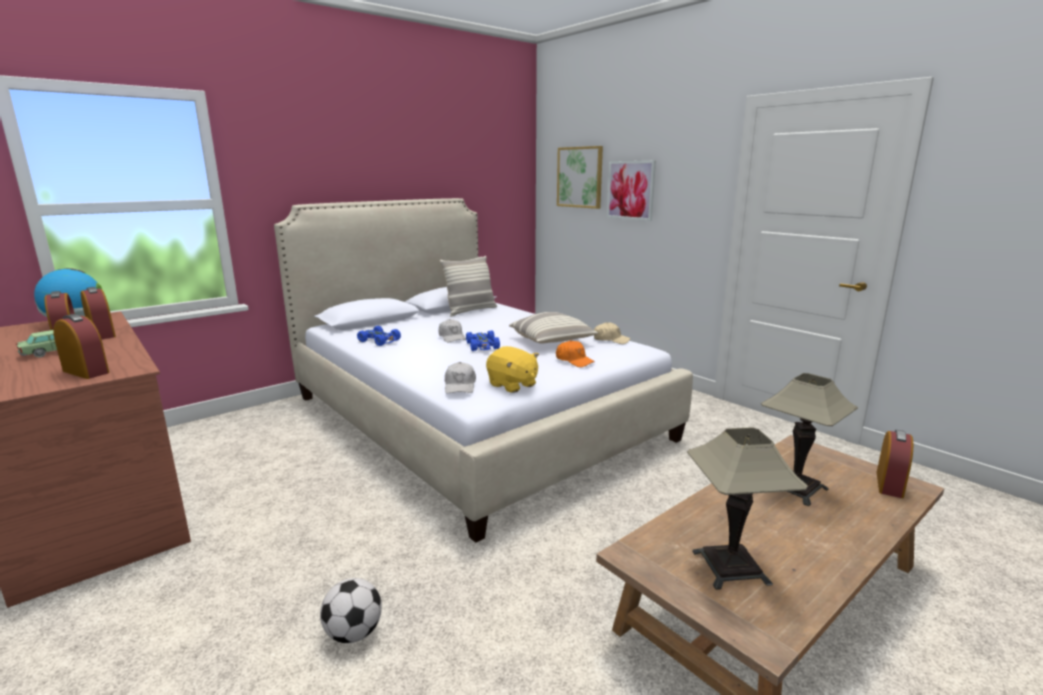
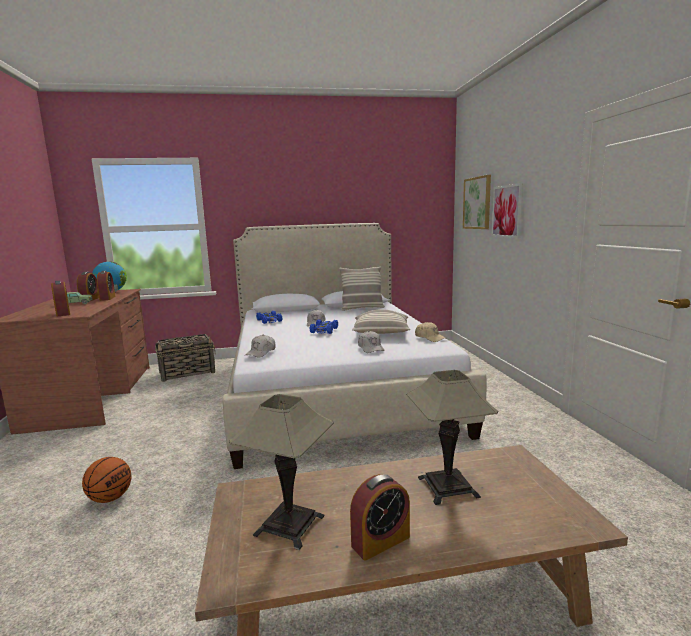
camera: 30 degrees right, 5 degrees down
football [320,578,382,643] -> basketball [82,457,132,503]
yellow plush toy [486,346,539,393] -> none
orange cap [556,340,595,367] -> white cap [358,331,384,353]
alarm clock [877,430,913,498] -> alarm clock moved to [350,474,410,561]
none -> basket [155,334,216,382]

